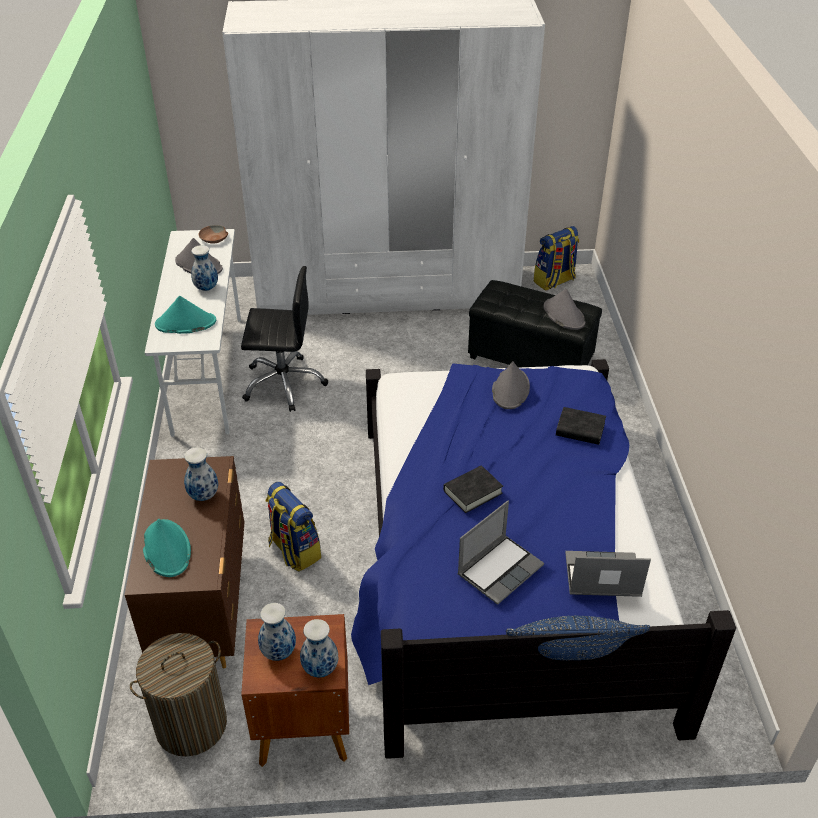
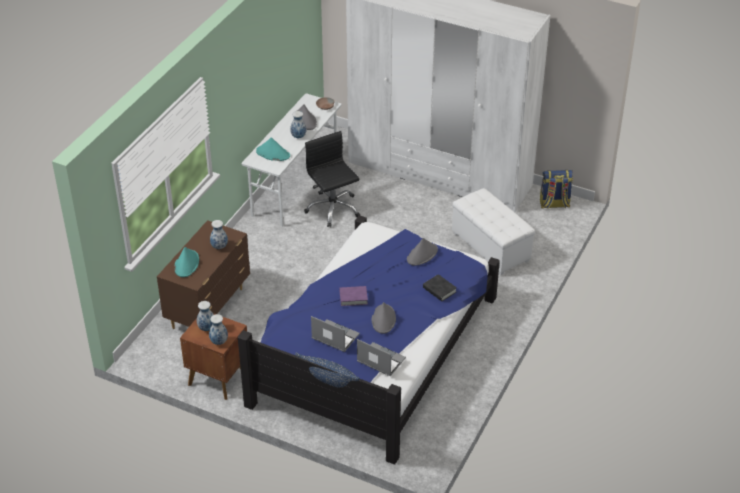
camera: 30 degrees right, 0 degrees up
laundry basket [130,633,227,757] -> none
black office chair [241,266,328,412] -> black office chair turned 150 degrees counterclockwise [304,131,360,227]
backpack [265,482,321,572] -> none
black book [443,466,503,513] -> purple book [339,286,368,306]
laptop [457,500,544,605] -> laptop turned 135 degrees counterclockwise [311,316,360,352]
black ottoman [468,280,602,367] -> white ottoman [452,188,535,275]
grey hat [543,289,585,330] -> grey hat moved to [372,302,396,334]

